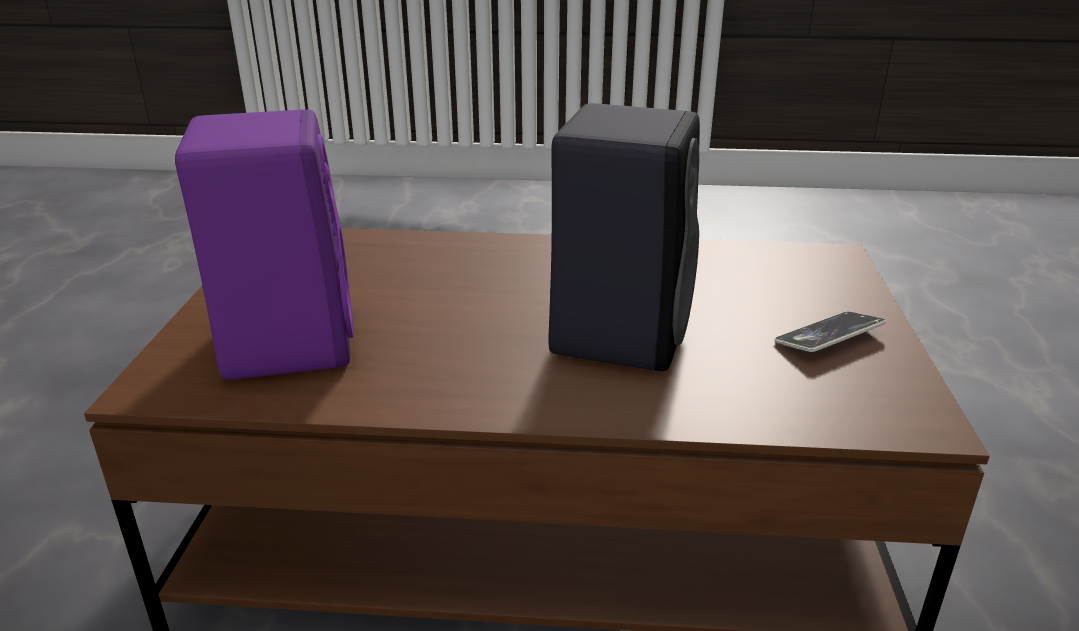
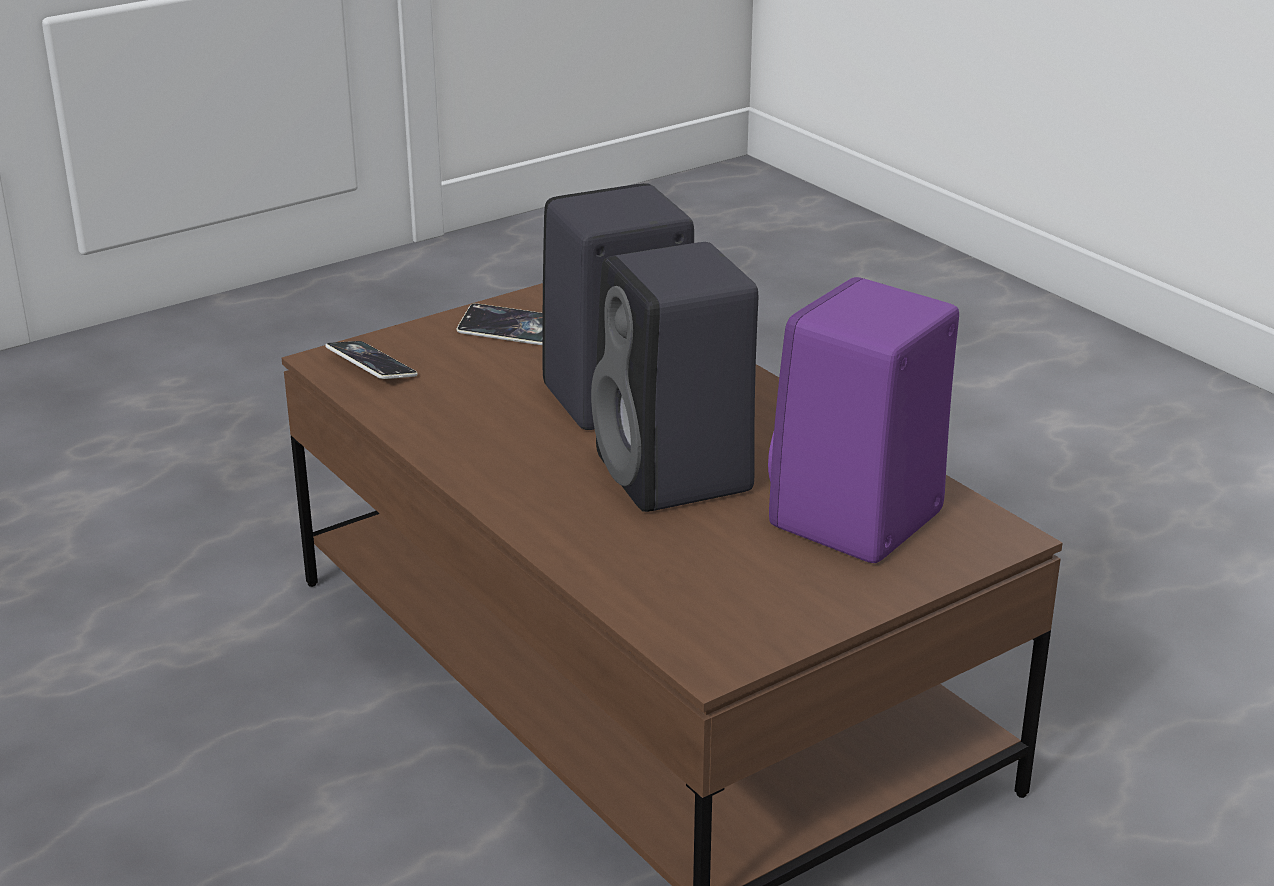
camera: 130 degrees left, 0 degrees up
none -> phone [325,341,418,379]
none -> black speaker [591,242,758,512]

